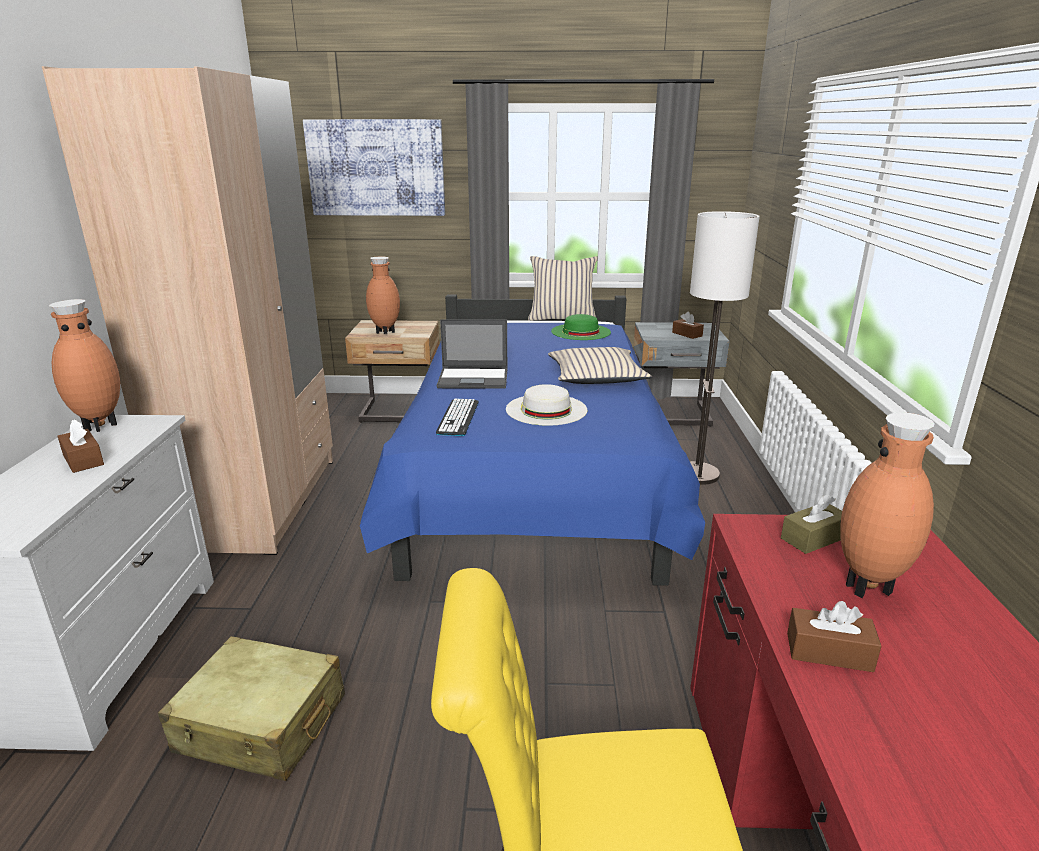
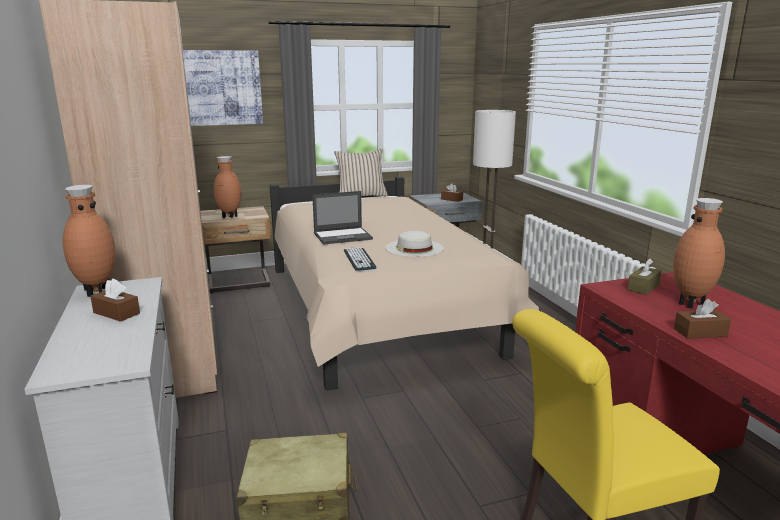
camera: 20 degrees left, 5 degrees down
blue bed [360,294,705,586] -> beige bed [270,177,539,391]
beige pillow [548,347,652,384] -> none
green hat [551,314,611,340] -> none

